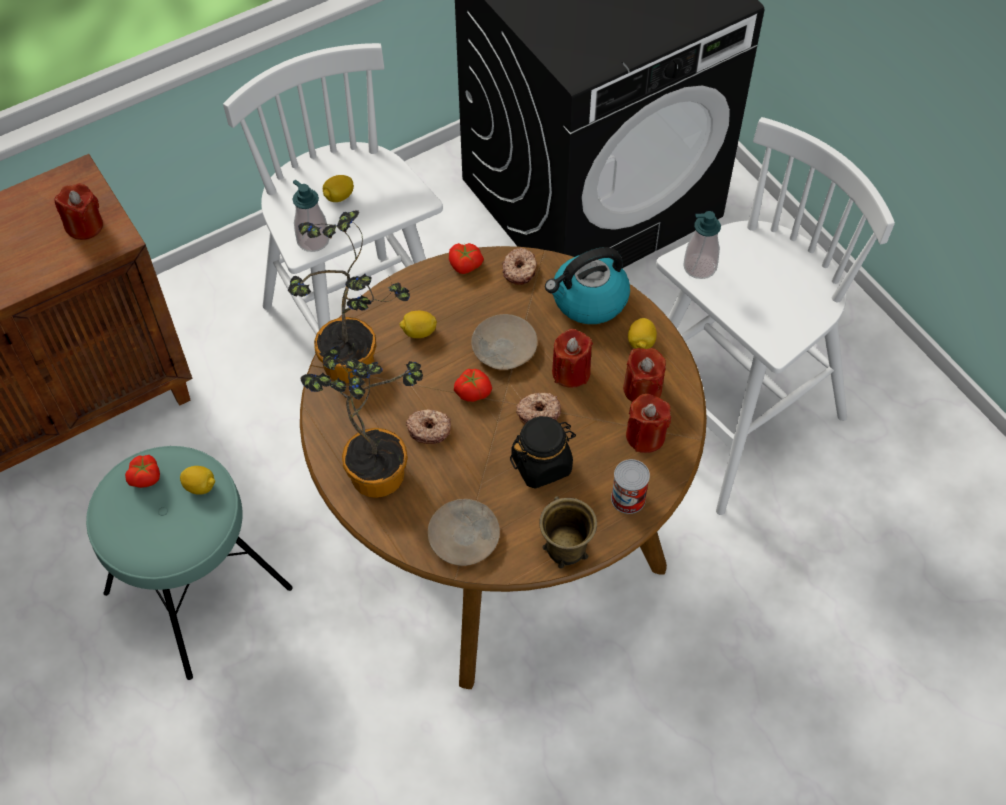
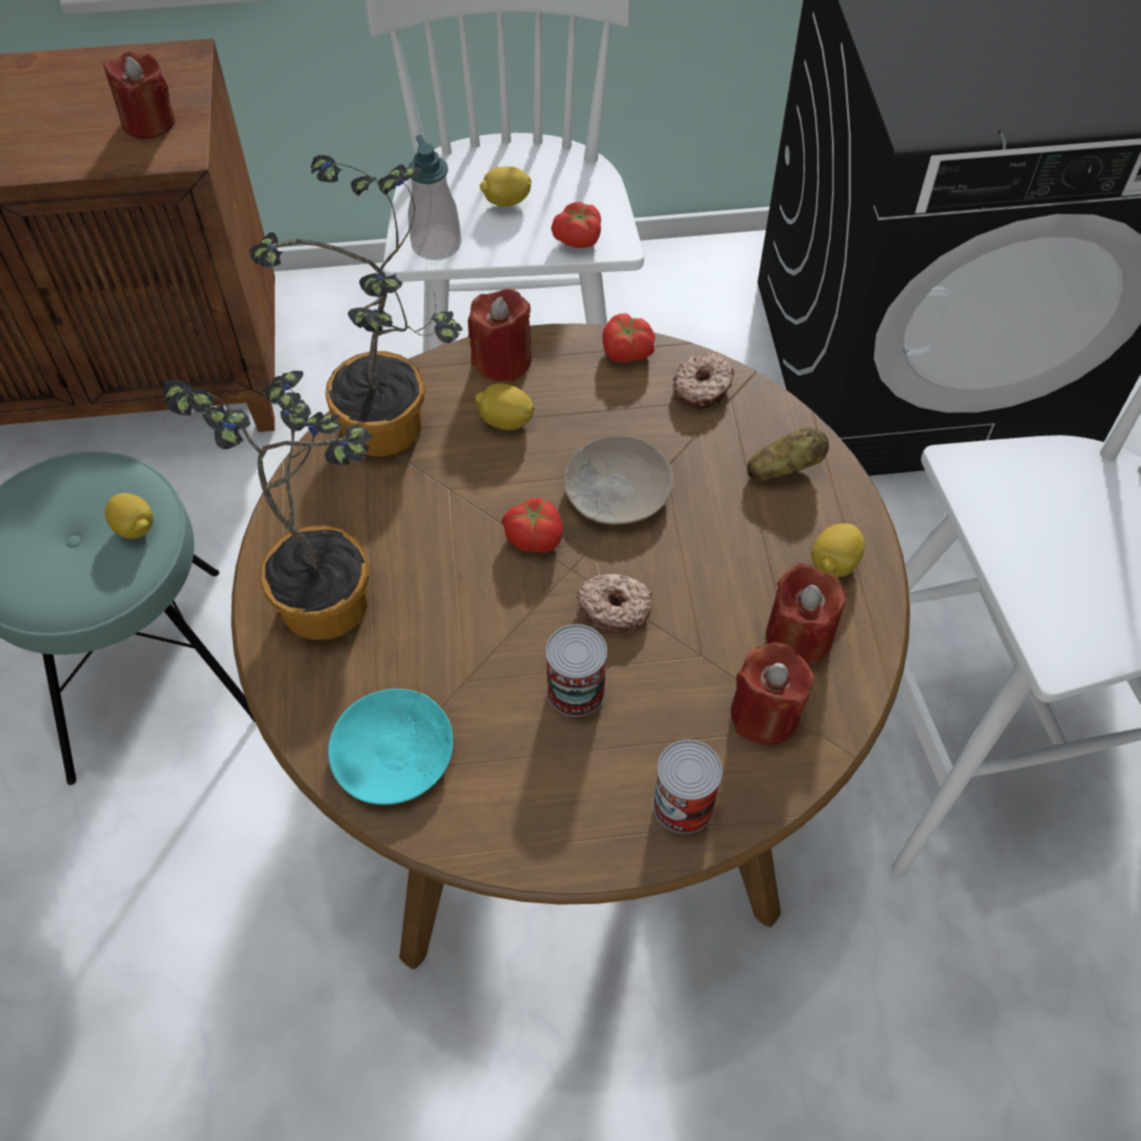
camera: 25 degrees right, 0 degrees up
tomato [125,455,160,488] -> tomato moved to [551,202,601,248]
donut [406,409,451,444] -> none
beige plate [428,499,500,566] -> turquoise plate [328,689,453,805]
black jar [510,416,576,489] -> can [546,624,607,717]
brown mug [539,496,597,569] -> none
kettle [545,247,630,324] -> potato [747,428,829,481]
red candle [552,329,593,388] -> red candle moved to [468,288,532,382]
soap dispenser [683,211,721,279] -> none

